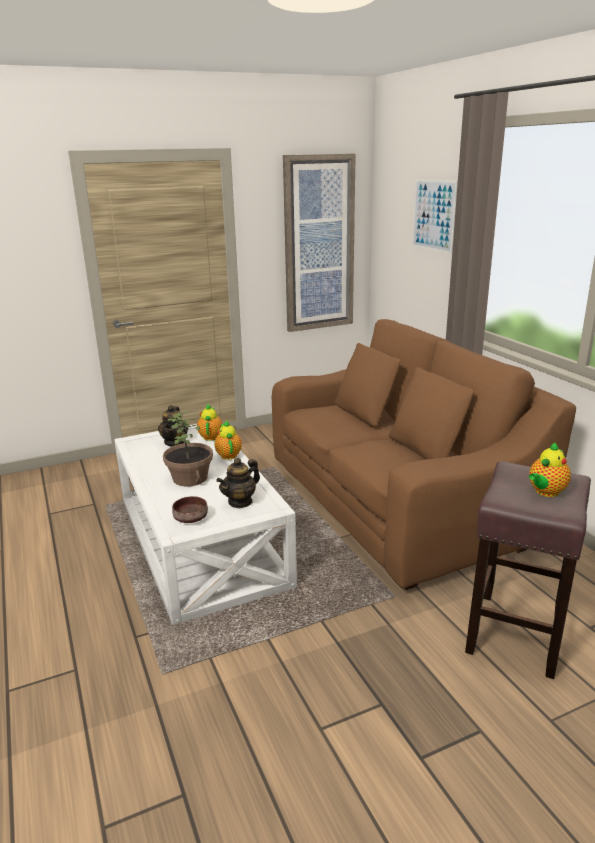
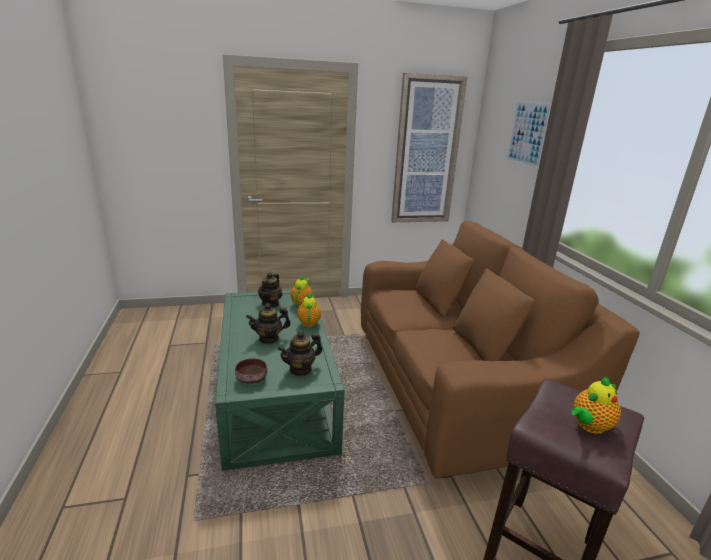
camera: 10 degrees right, 0 degrees up
white coffee table [114,424,297,625] -> green coffee table [215,289,345,471]
potted plant [163,412,213,486] -> teapot [246,303,291,344]

